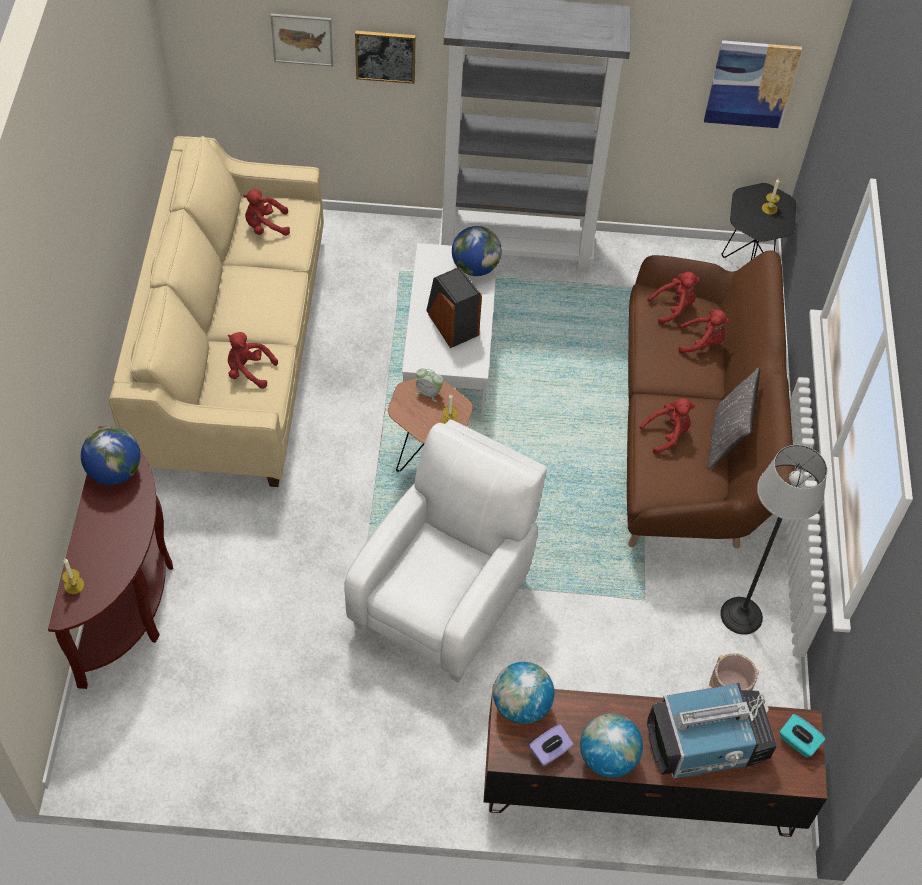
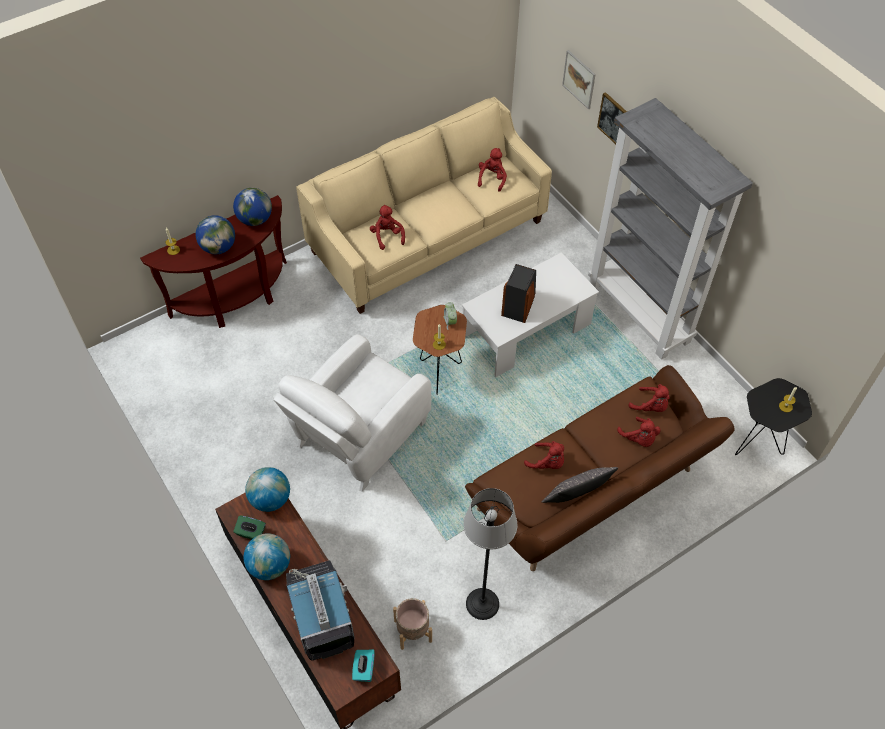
camera: 55 degrees right, 0 degrees up
red plush toy [243,189,290,236] -> red plush toy turned 60 degrees clockwise [478,148,507,192]
white armchair [344,420,547,683] -> white armchair turned 135 degrees clockwise [273,334,431,492]
globe [452,226,502,276] -> globe moved to [196,215,235,254]
purple tissue box [529,724,574,767] -> green tissue box [233,516,266,540]
television [647,683,777,779] -> television turned 150 degrees counterclockwise [286,560,355,661]
picture [704,40,802,128] -> none

